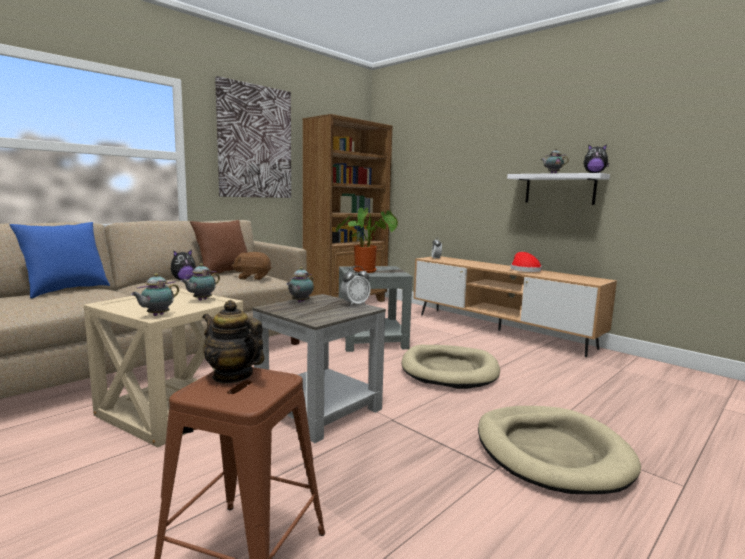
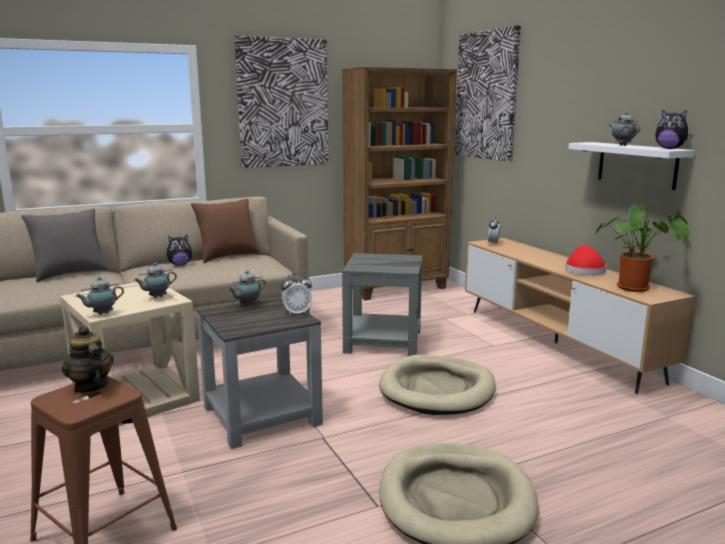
camera: 20 degrees right, 5 degrees up
blue pillow [9,222,110,298] -> grey pillow [21,209,108,282]
brown plush toy [232,252,271,280] -> none
potted plant [336,207,398,273] -> potted plant moved to [596,204,690,292]
none -> picture [455,25,521,162]

